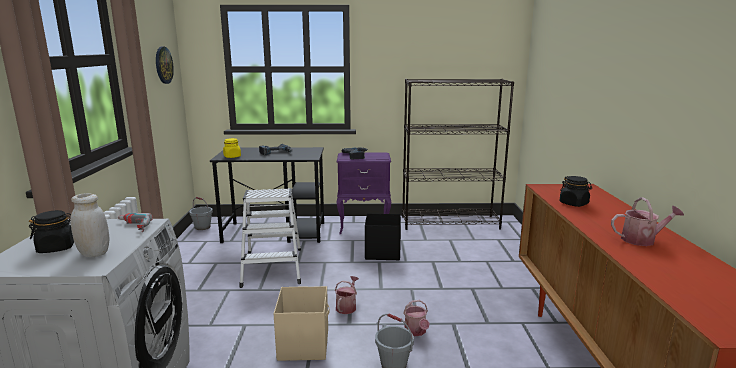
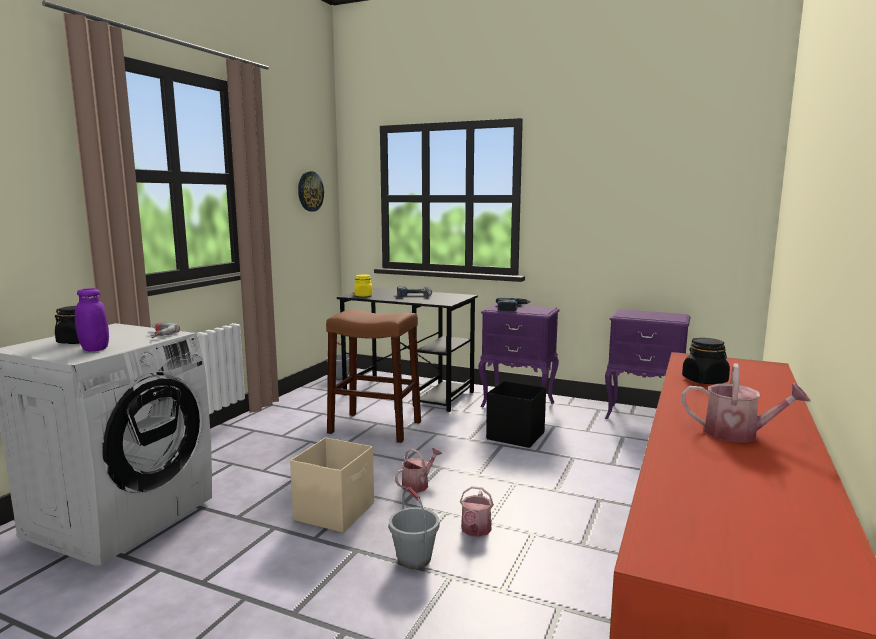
camera: 25 degrees right, 5 degrees down
white jar [70,193,109,257] -> purple jar [75,288,109,352]
white step ladder [239,188,301,288] -> brown stool [326,309,421,443]
black bookcase [402,79,514,230] -> purple nightstand [605,309,690,419]

